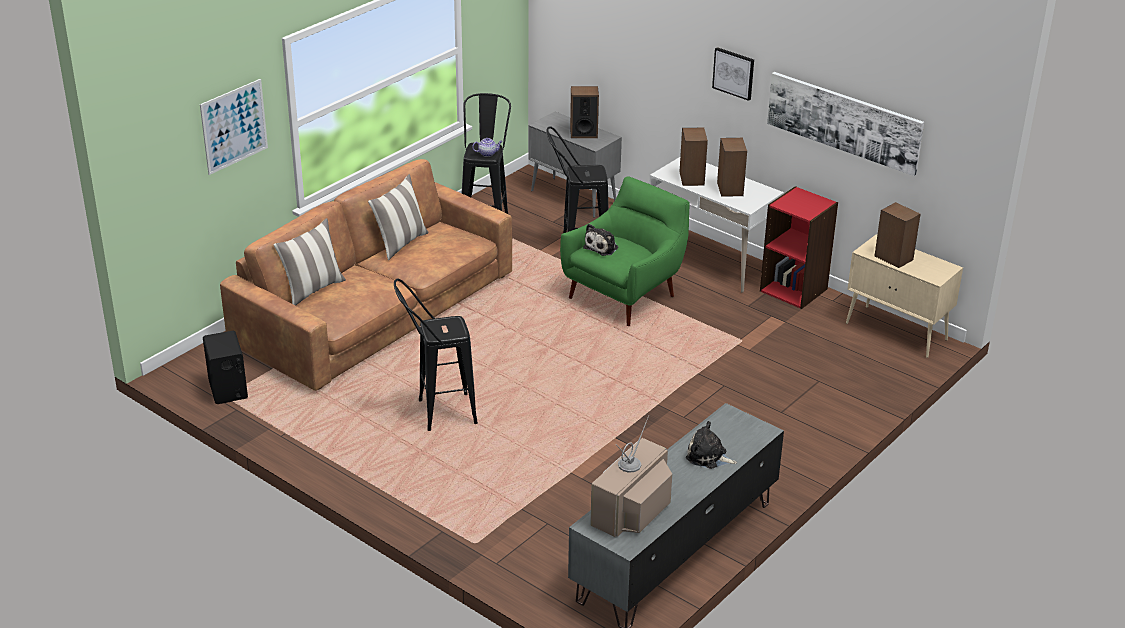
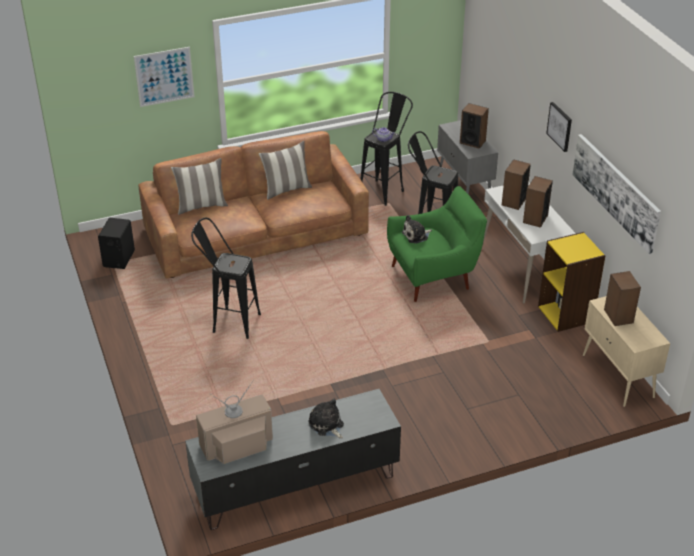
camera: 30 degrees right, 5 degrees up
red bookcase [760,186,838,309] -> yellow bookcase [538,232,605,332]

